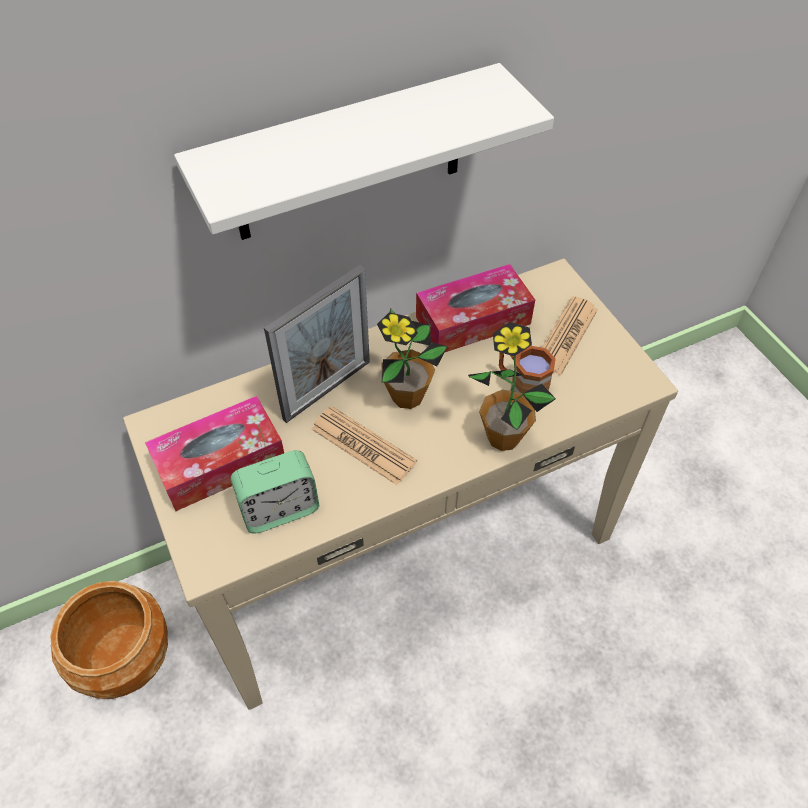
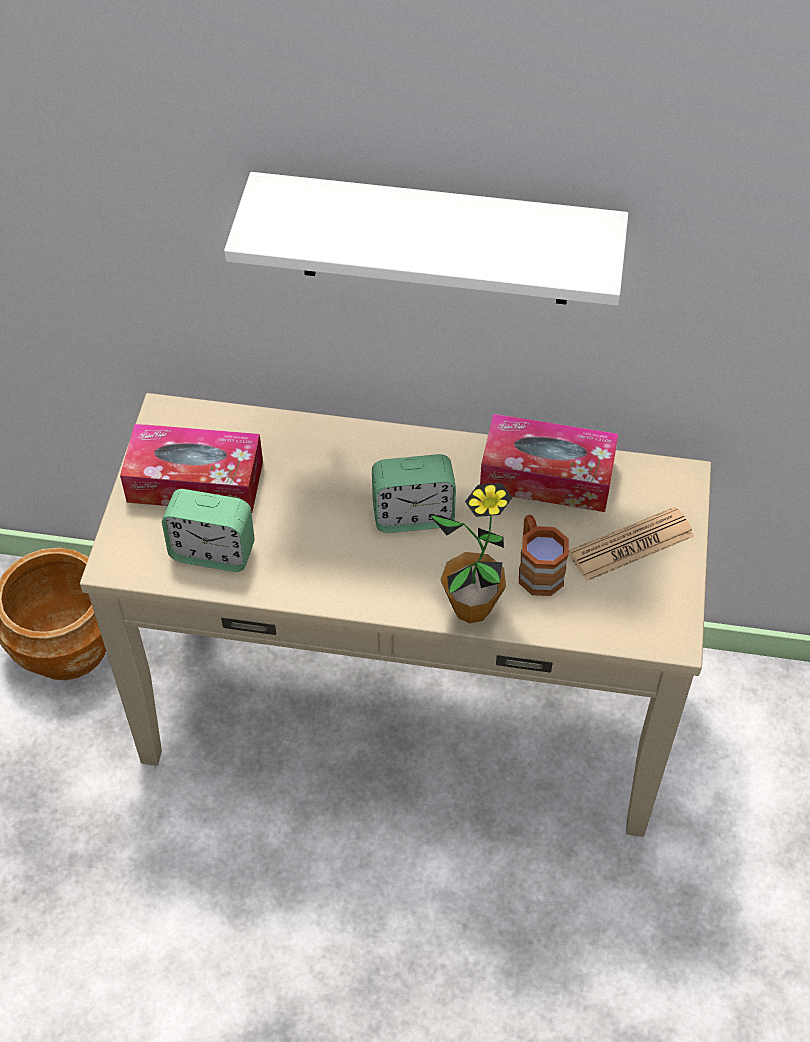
camera: 35 degrees right, 0 degrees up
picture frame [264,264,370,423] -> none
newspaper [311,406,417,485] -> none
potted plant [377,308,448,409] -> alarm clock [372,454,456,533]

